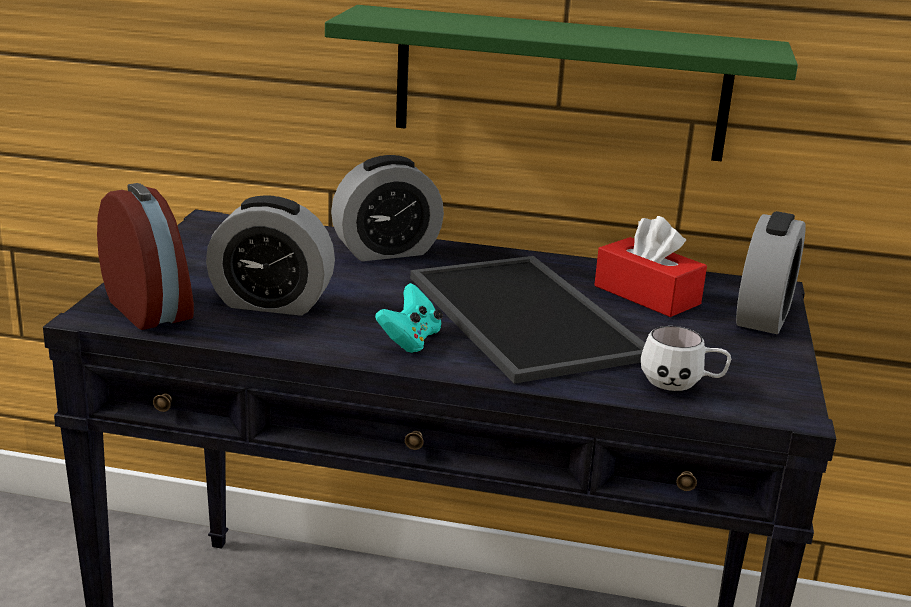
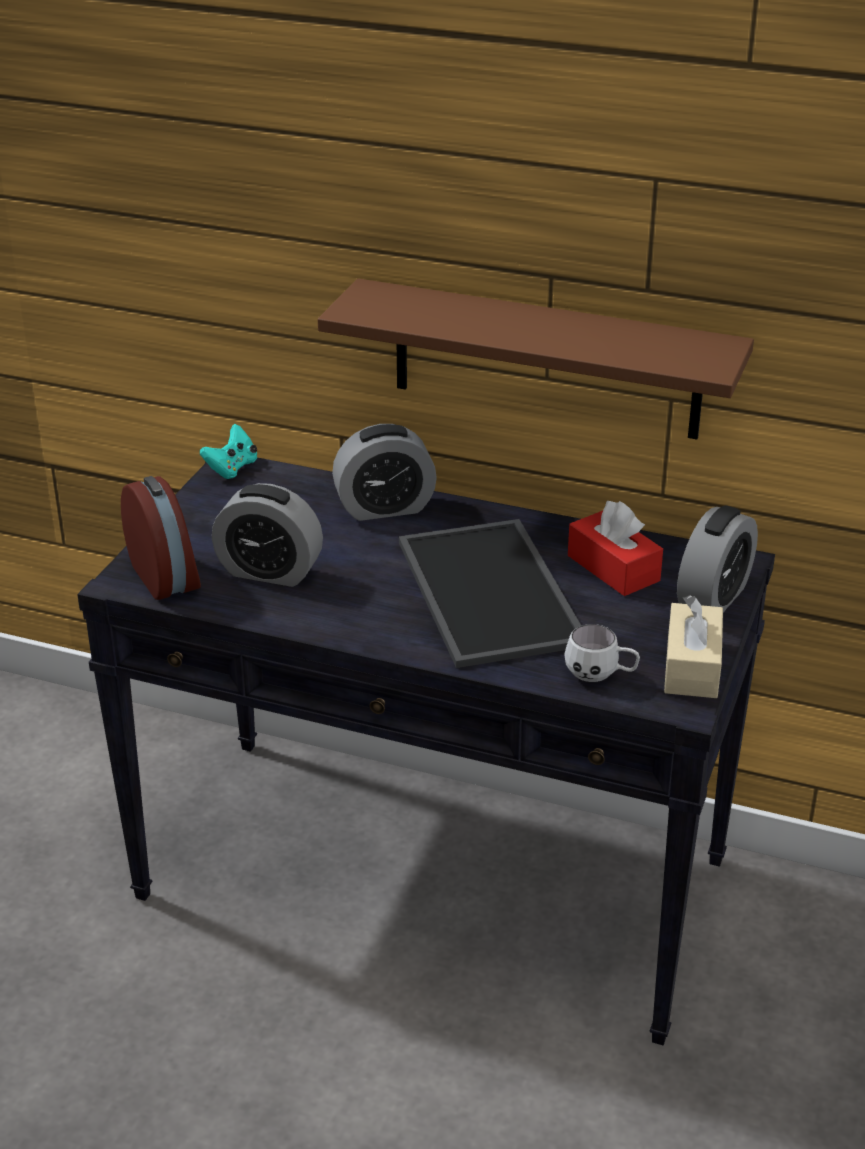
camera: 10 degrees right, 10 degrees up
green shelf [325,5,798,162] -> brown shelf [318,278,754,440]
turquoise game controller [375,283,443,353] -> turquoise game controller moved to [200,424,257,479]
none -> beige tissue box [664,595,723,698]

